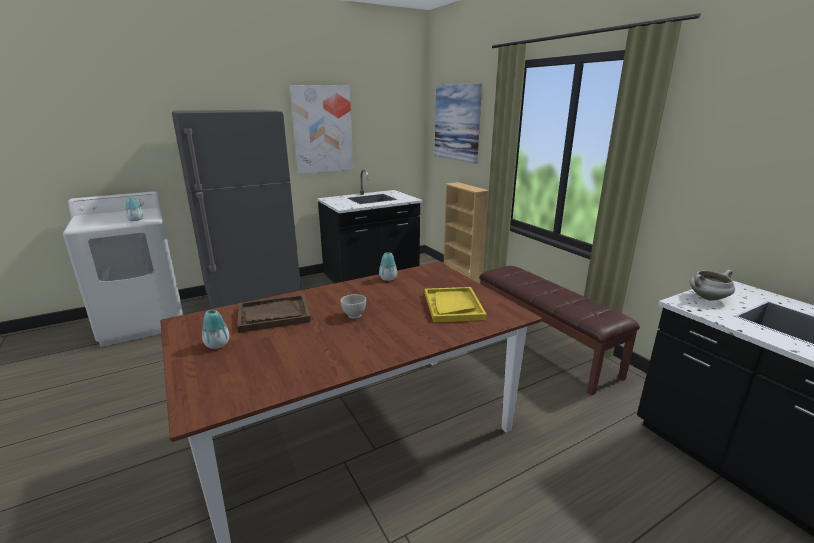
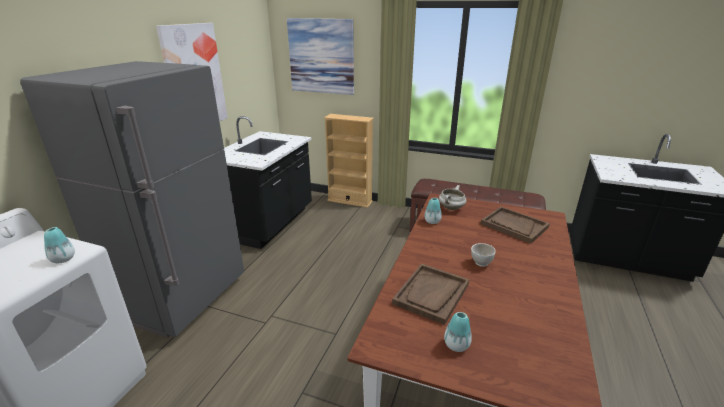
camera: 40 degrees left, 5 degrees up
yellow tray [425,287,487,323] -> brown tray [481,207,550,244]
white cooking pot [690,270,735,300] -> white cooking pot moved to [439,185,466,210]

